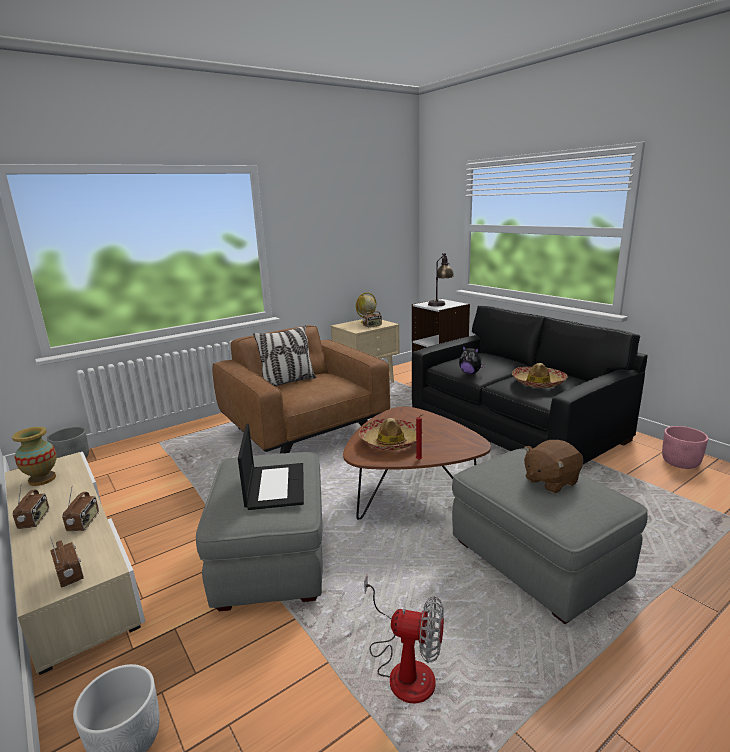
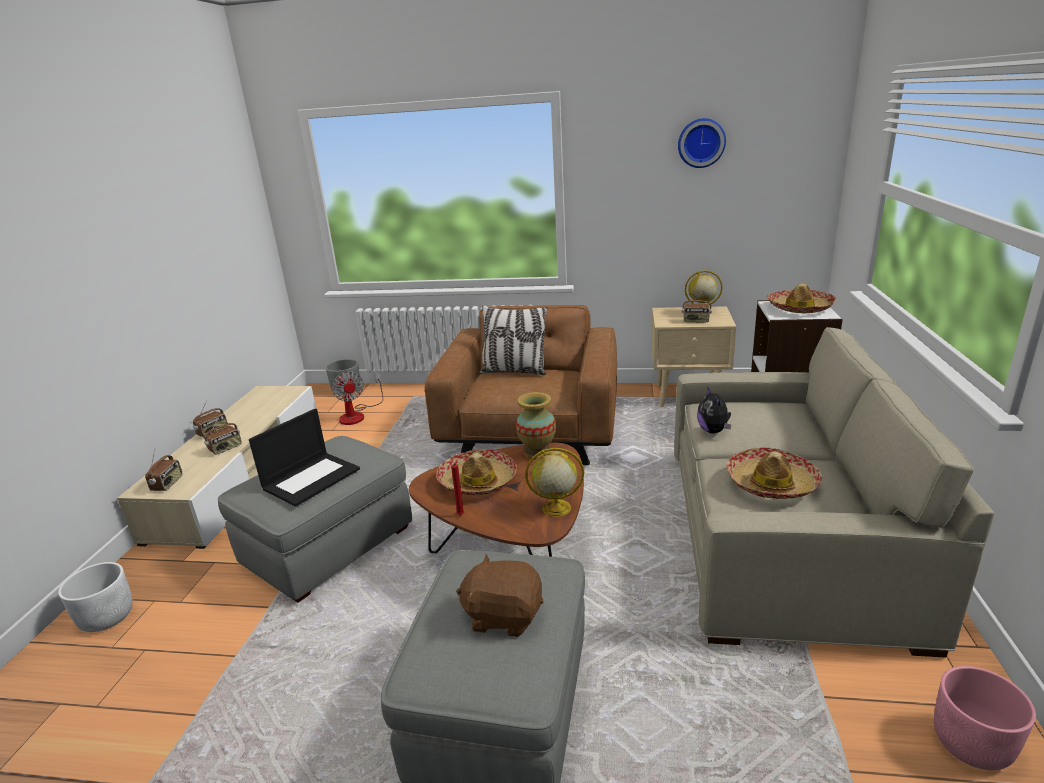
camera: 45 degrees right, 5 degrees up
vase [12,427,57,486] -> vase moved to [516,392,556,460]
fan [364,575,444,703] -> fan moved to [332,371,383,425]
black sofa [412,306,648,464] -> beige sofa [674,327,995,658]
table lamp [428,253,454,306] -> hat [767,284,836,313]
none -> globe [525,448,584,517]
none -> wall clock [678,118,726,168]

